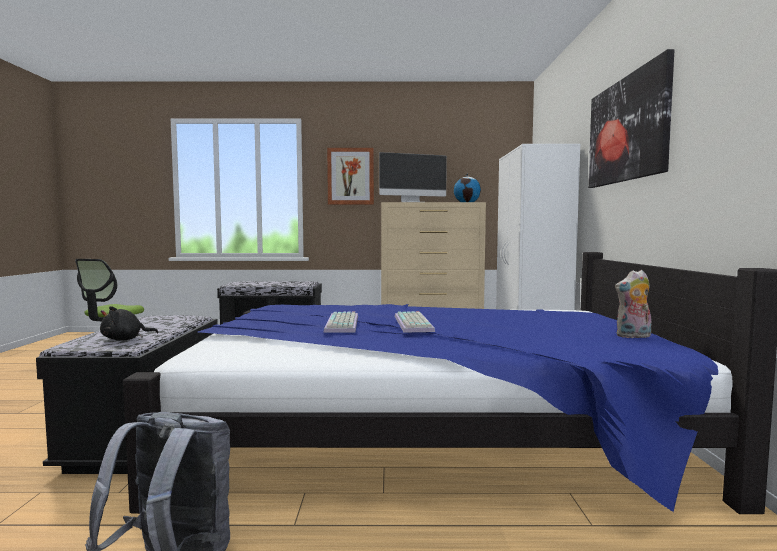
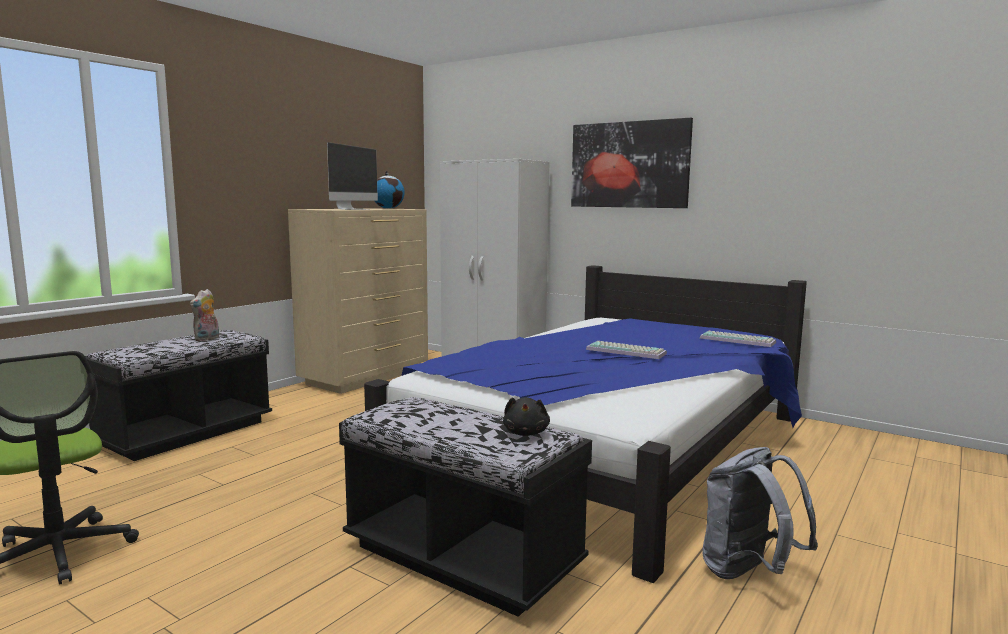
camera: 55 degrees left, 5 degrees up
keyboard [324,312,358,333] -> keyboard moved to [700,330,776,347]
picture [327,148,374,205] -> none
plush toy [615,270,651,339] -> plush toy moved to [190,289,219,341]

